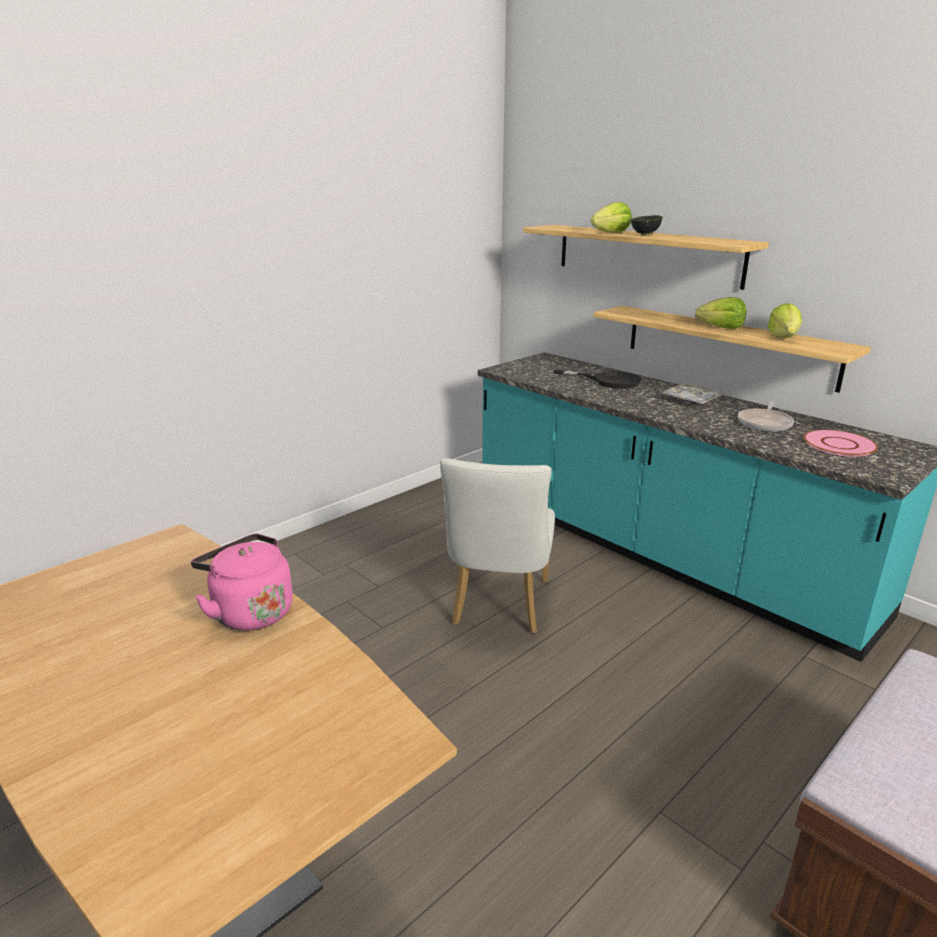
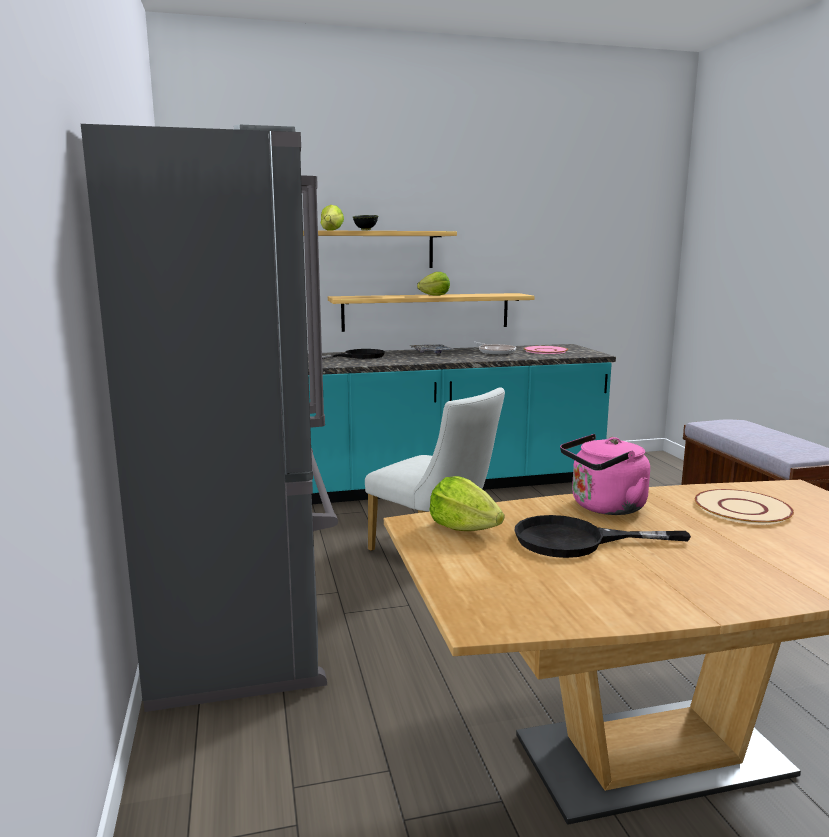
camera: 60 degrees left, 10 degrees down
lettuce [767,303,802,338] -> lettuce moved to [430,476,504,531]
none -> grey fridge [81,124,338,712]
none -> black frying pan [515,515,691,558]
none -> beige plate [695,489,794,525]

